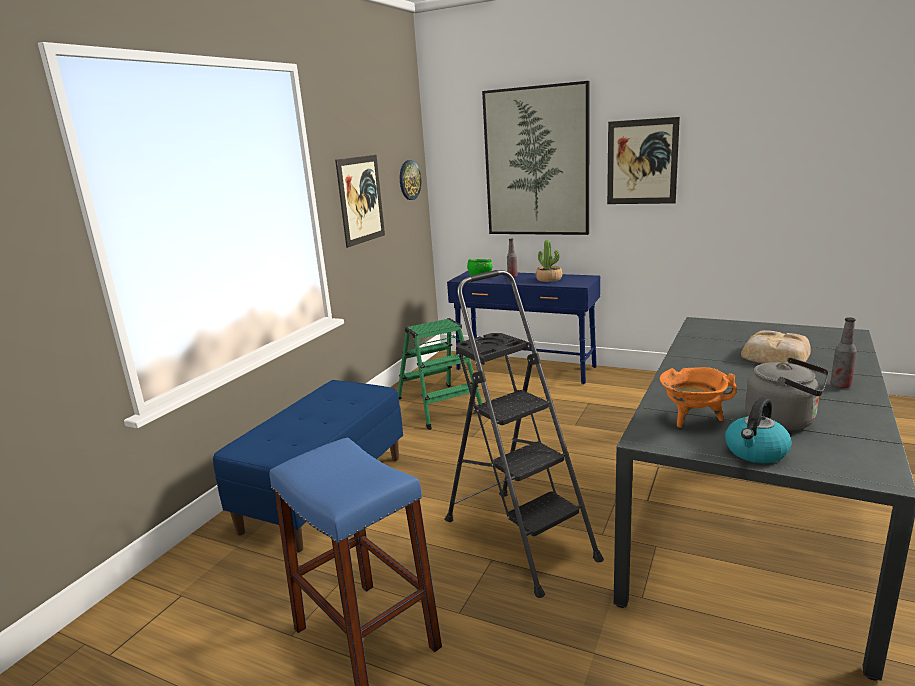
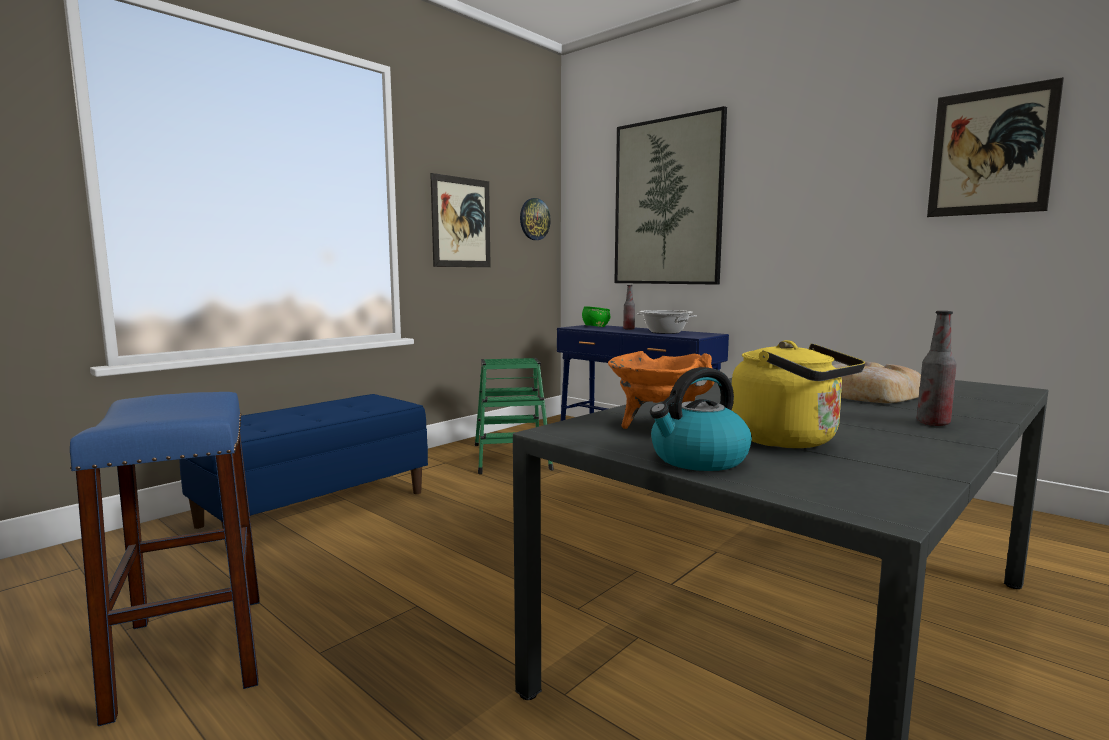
camera: 15 degrees right, 10 degrees down
step ladder [445,270,604,598] -> none
potted plant [536,240,562,282] -> cooking pot [636,310,697,334]
picture [607,117,680,204] -> picture moved to [927,77,1064,217]
grey kettle [745,357,829,431] -> yellow kettle [732,340,865,448]

